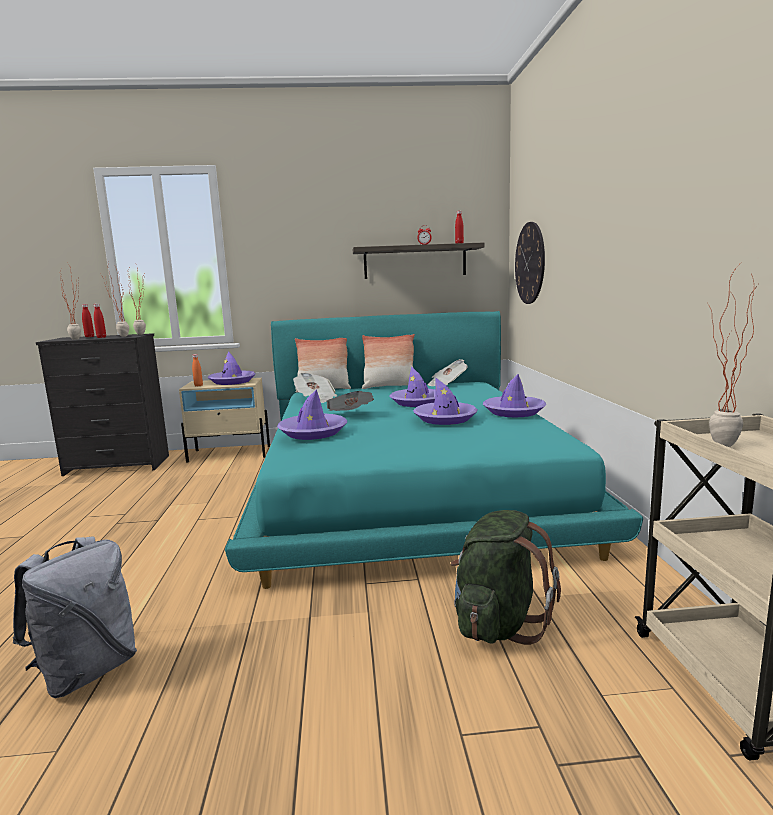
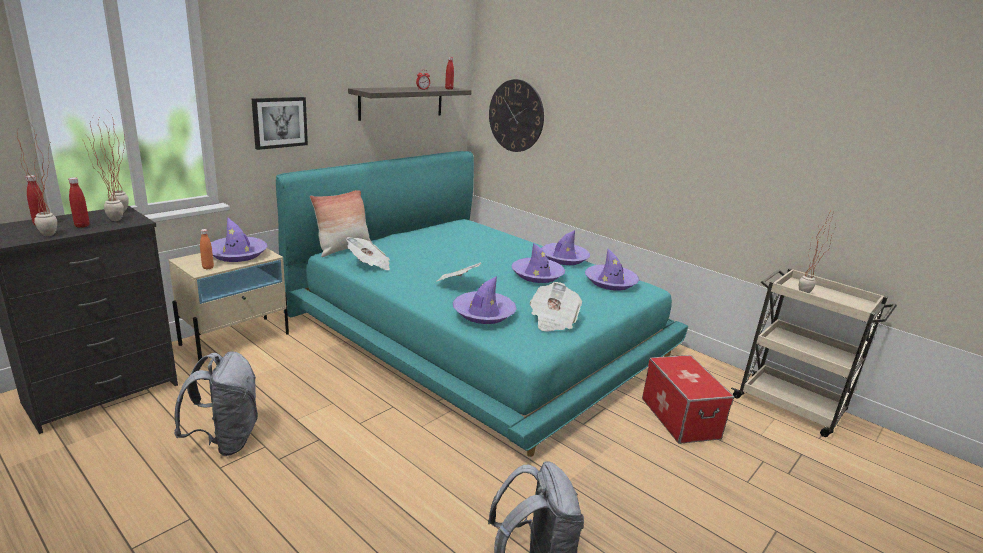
camera: 45 degrees left, 10 degrees up
pillow [362,334,415,389] -> none
purple hat [390,366,435,407] -> purple hat moved to [585,249,639,291]
newspaper [428,359,468,386] -> newspaper moved to [530,282,582,331]
green backpack [451,510,561,645] -> storage box [642,355,734,444]
none -> grey backpack [174,351,258,456]
none -> picture [252,97,308,150]

